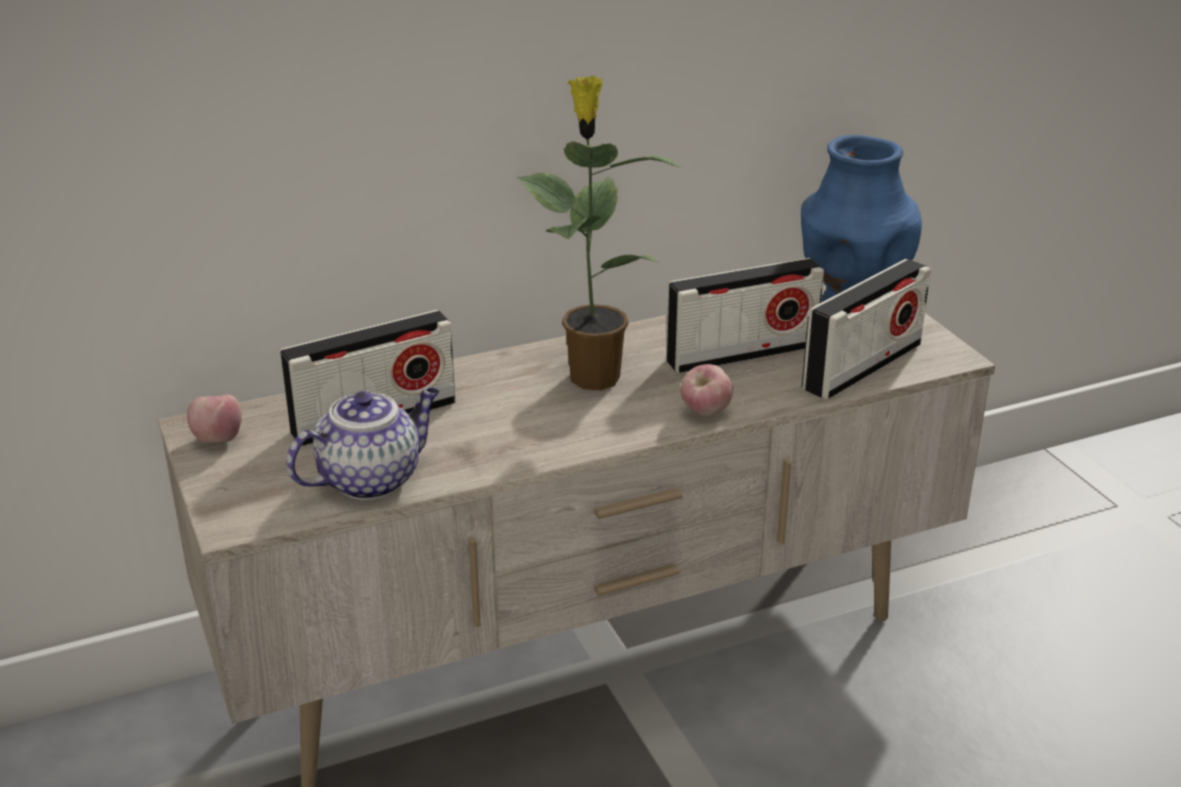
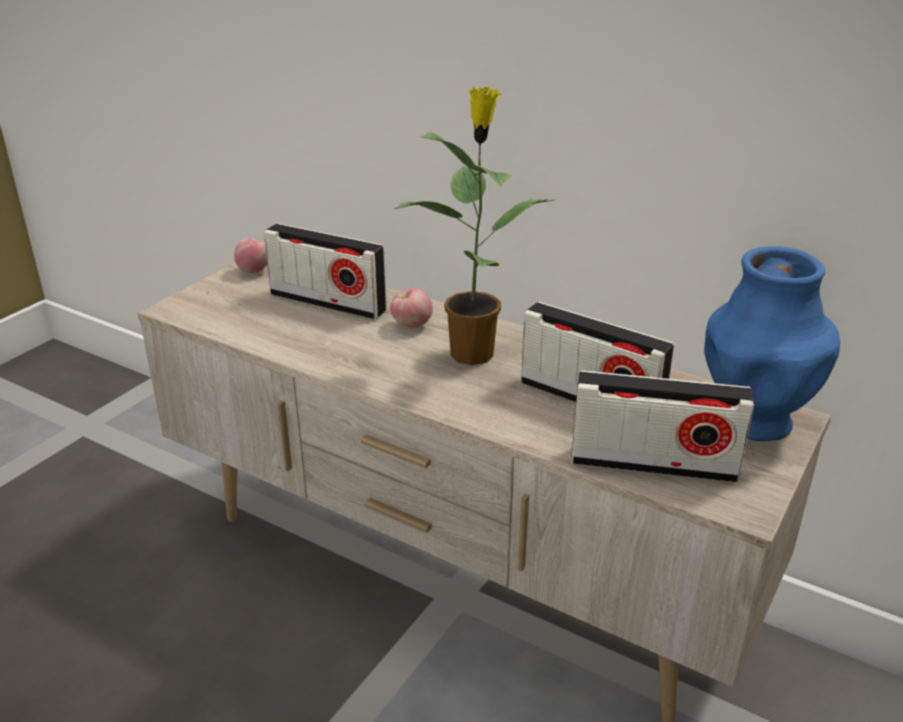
camera: 55 degrees right, 0 degrees up
teapot [286,388,439,500] -> none
apple [680,364,733,416] -> apple moved to [390,288,433,328]

